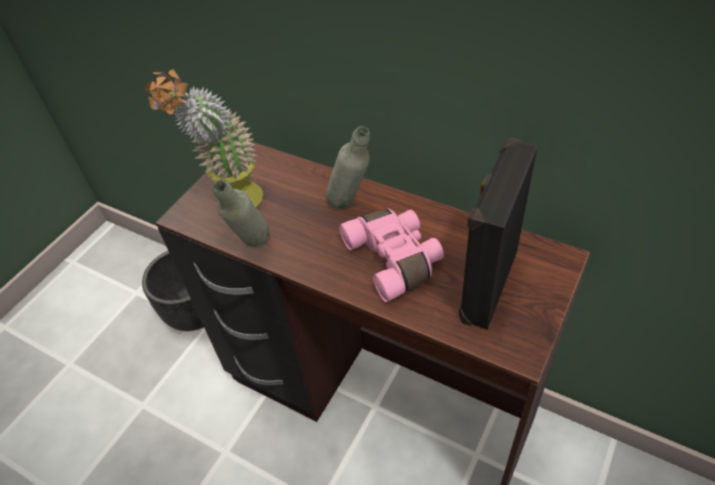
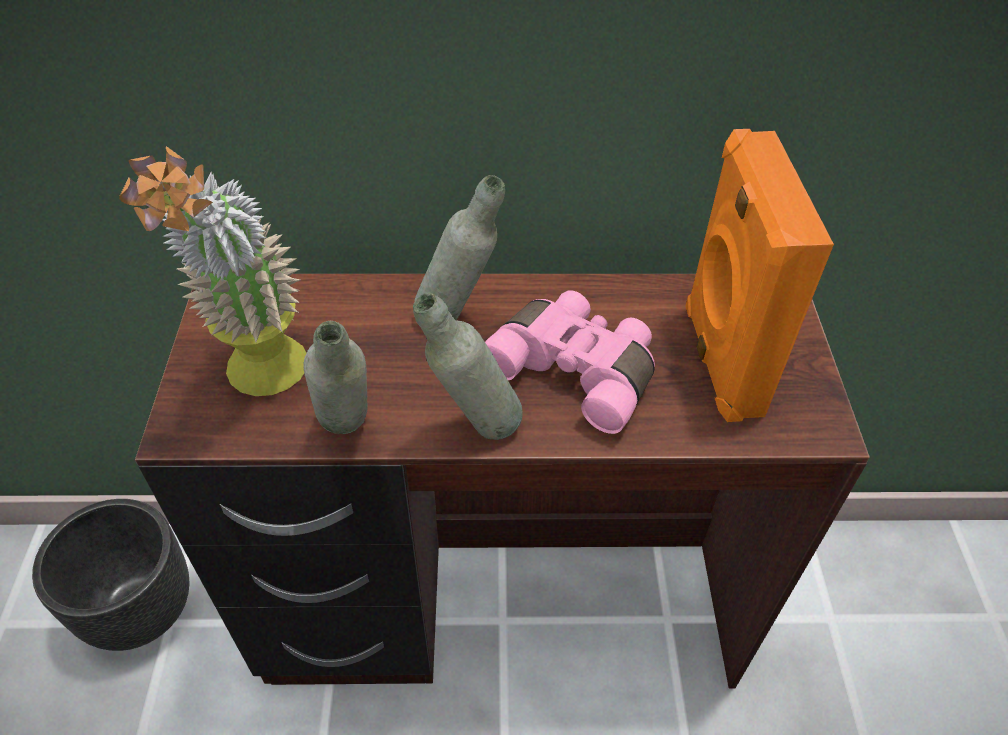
camera: 35 degrees left, 0 degrees up
black speaker [459,138,538,330] -> orange speaker [685,129,834,422]
none -> grey bottle [413,293,523,440]

